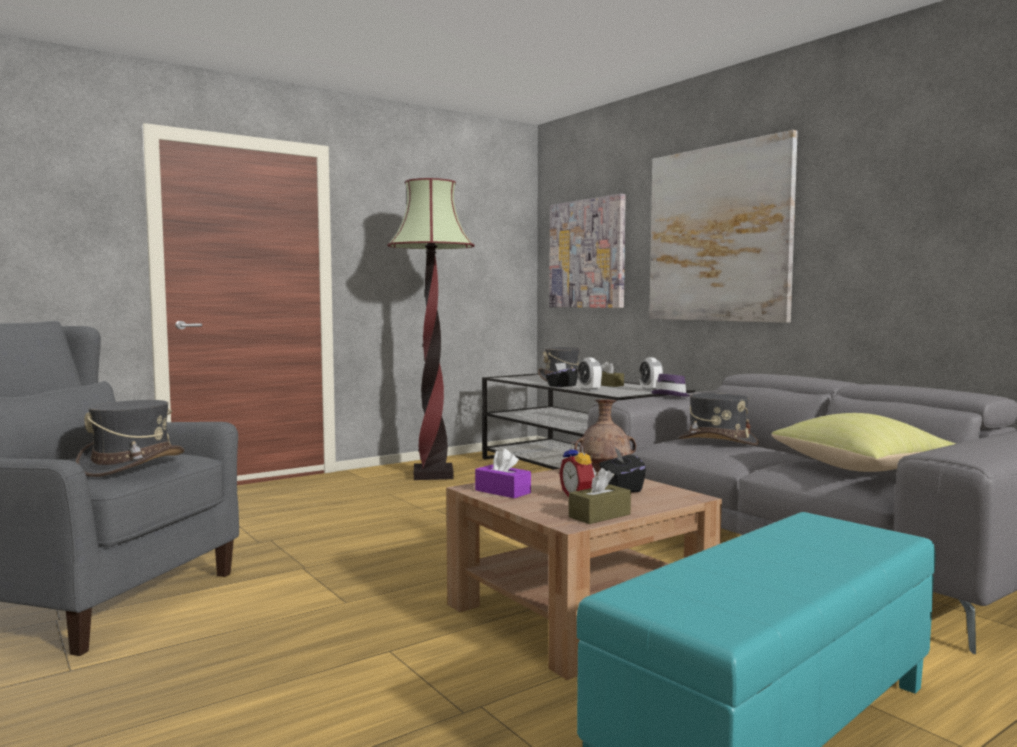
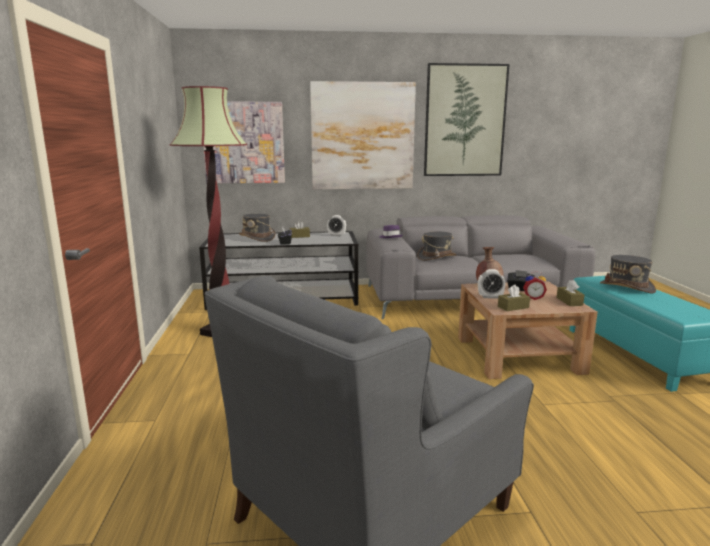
camera: 60 degrees left, 10 degrees up
grey hat [76,400,184,477] -> grey hat moved to [600,255,656,294]
purple tissue box [475,448,531,498] -> brown tissue box [498,285,530,311]
alarm clock [577,358,602,392] -> alarm clock moved to [478,269,505,299]
yellow pillow [771,413,956,472] -> none
none -> picture [424,63,510,176]

